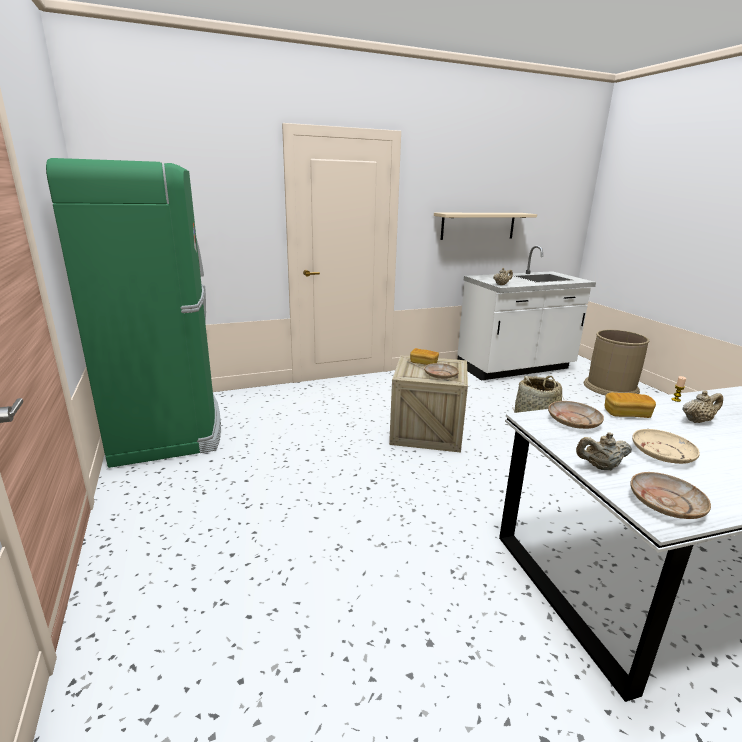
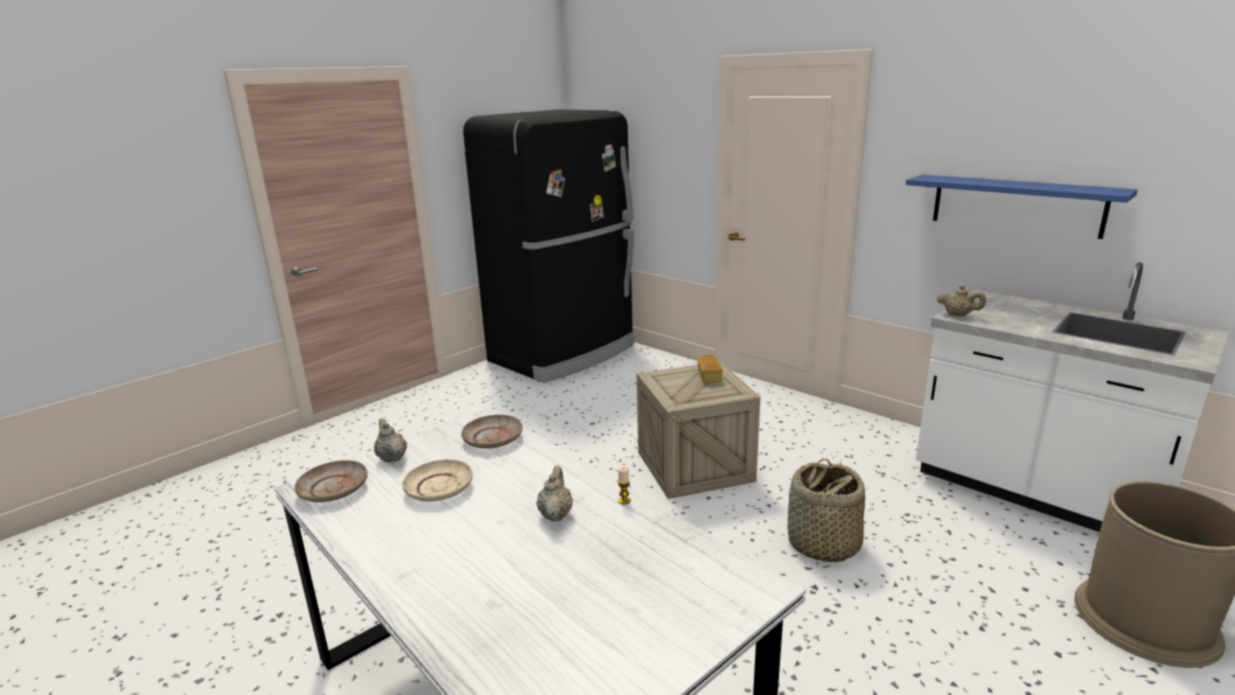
camera: 65 degrees right, 0 degrees up
green fridge [46,158,221,468] -> black fridge [463,110,635,383]
beige plate [424,363,459,379] -> none
beige shelf [434,213,537,240] -> blue shelf [906,175,1138,239]
bread [605,392,656,418] -> none
beige teapot [682,391,723,423] -> beige teapot turned 135 degrees counterclockwise [537,466,573,522]

